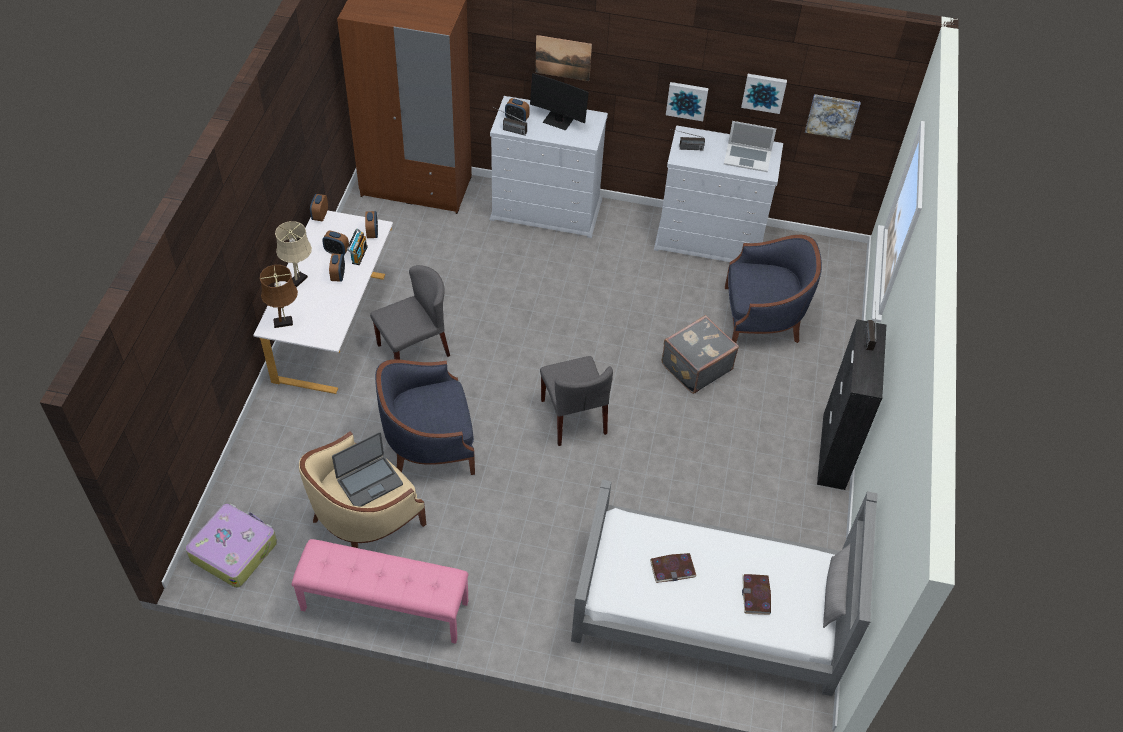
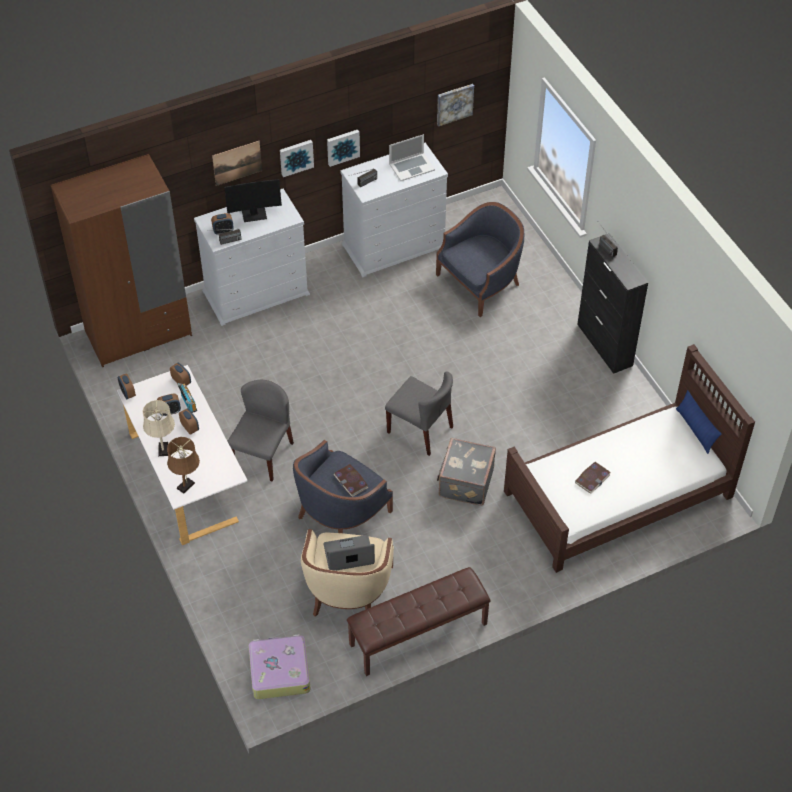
camera: 35 degrees left, 0 degrees up
pink bench [291,539,468,644] -> brown bench [347,567,491,676]
laptop [332,432,403,507] -> laptop turned 120 degrees counterclockwise [324,535,375,571]
grey bed [571,479,878,696] -> brown bed [504,344,755,573]
grey suitcase [661,315,739,394] -> grey suitcase moved to [437,438,496,506]
picture [741,74,787,114] -> picture moved to [280,140,314,177]
book [742,574,771,615] -> book moved to [333,464,368,497]
grey pillow [823,544,850,628] -> blue pillow [676,390,722,454]

